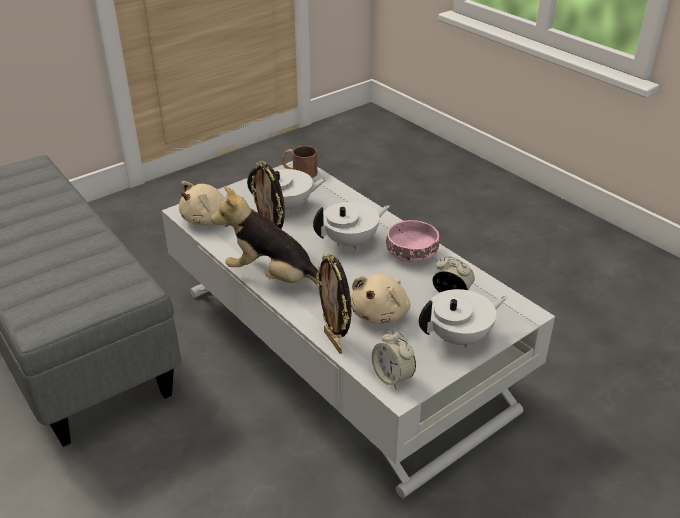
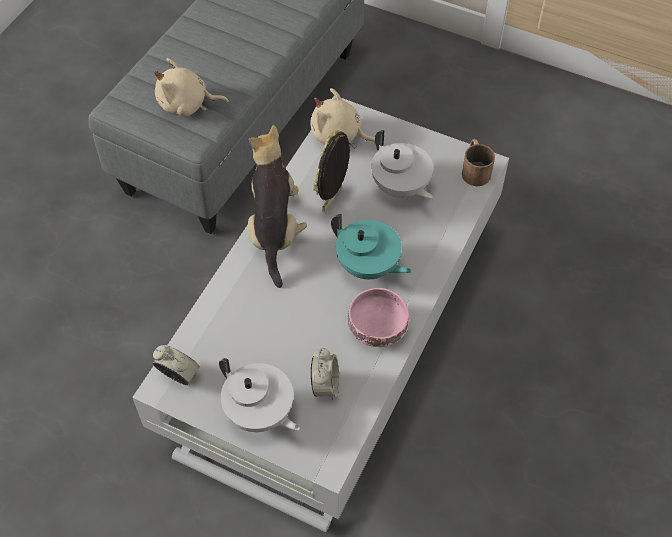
camera: 65 degrees right, 20 degrees up
white teapot [313,202,390,250] -> turquoise teapot [331,214,412,279]
picture frame [316,254,351,354] -> none
beige plush toy [351,274,410,324] -> beige plush toy moved to [154,58,229,116]
alarm clock [372,330,416,389] -> alarm clock turned 90 degrees clockwise [153,345,200,385]

